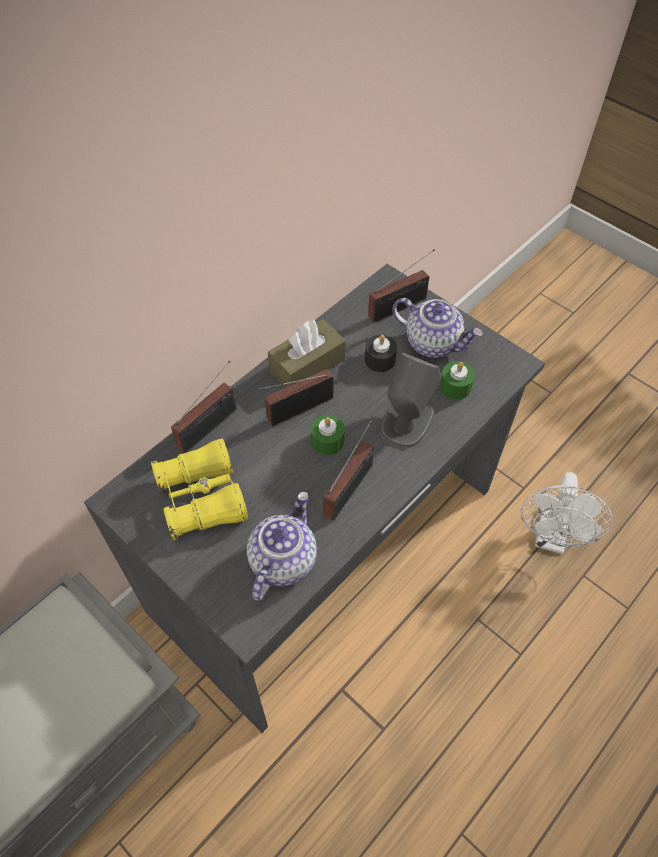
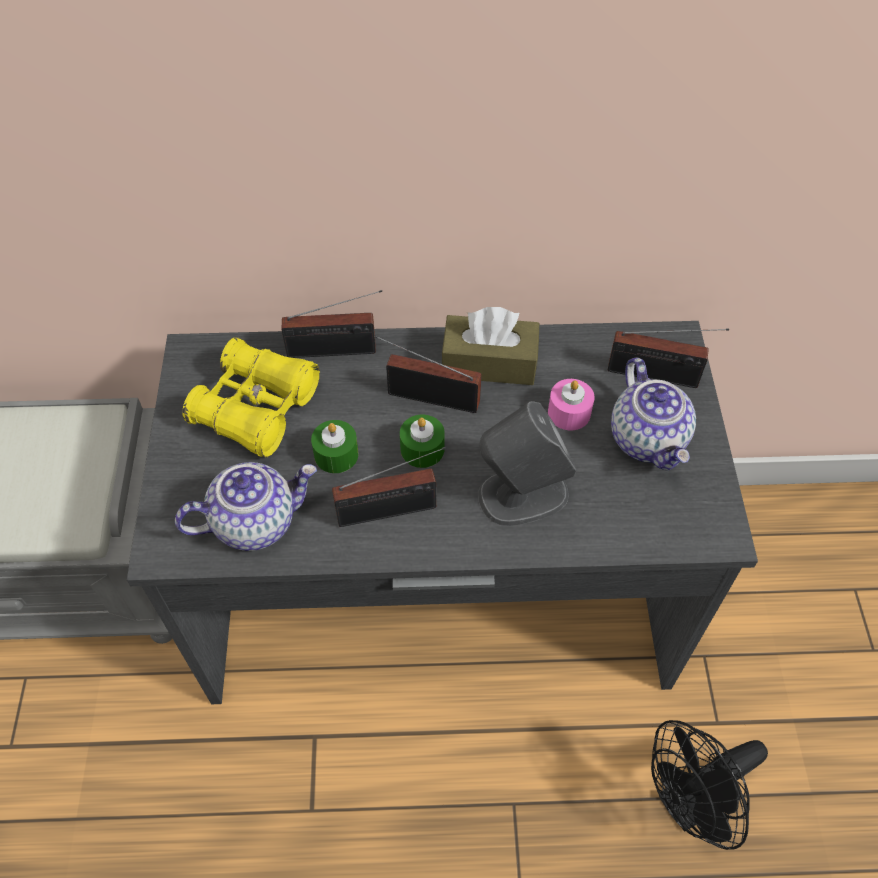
camera: 45 degrees right, 0 degrees up
black candle [365,335,397,372] -> pink candle [548,379,595,431]
green candle [440,361,475,399] -> green candle moved to [311,420,358,473]
white fan [521,472,613,554] -> black fan [651,720,768,850]

